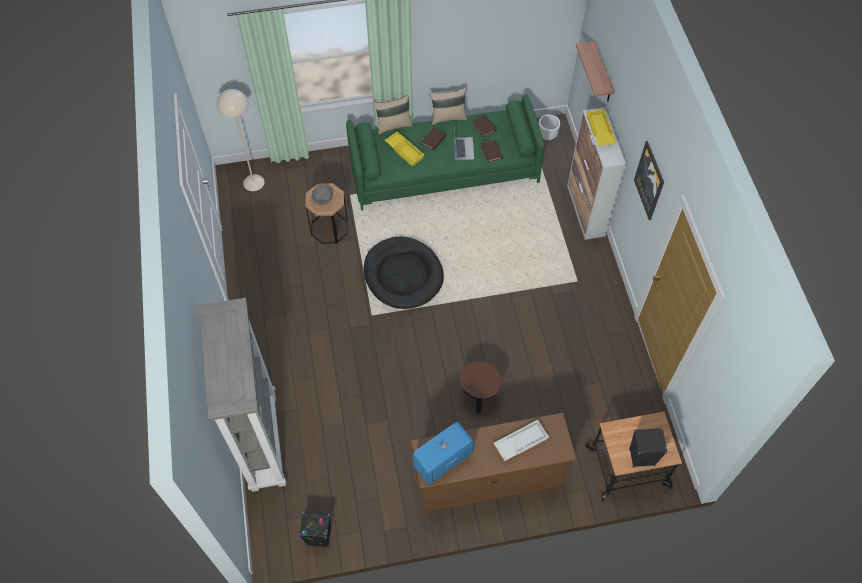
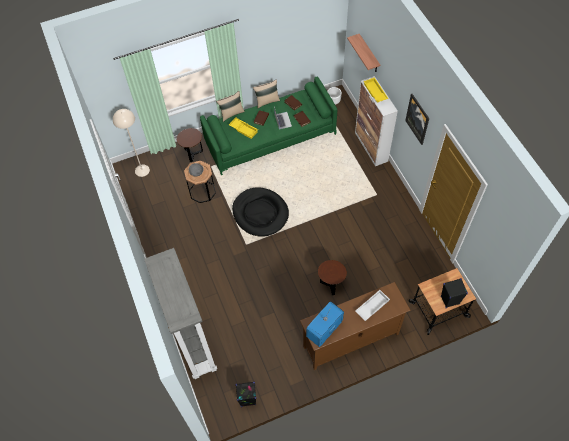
camera: 10 degrees left, 0 degrees up
none -> brown side table [177,128,203,162]

